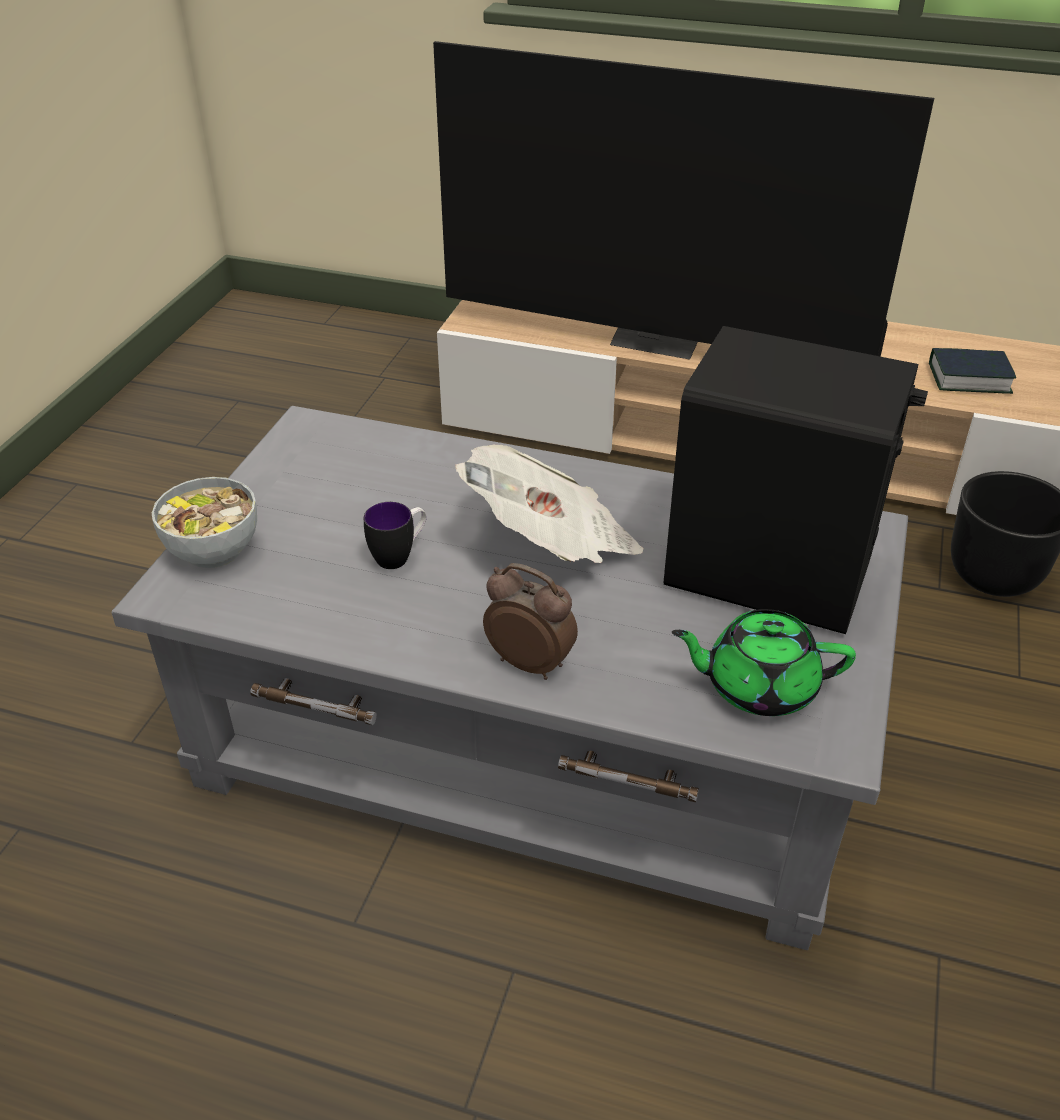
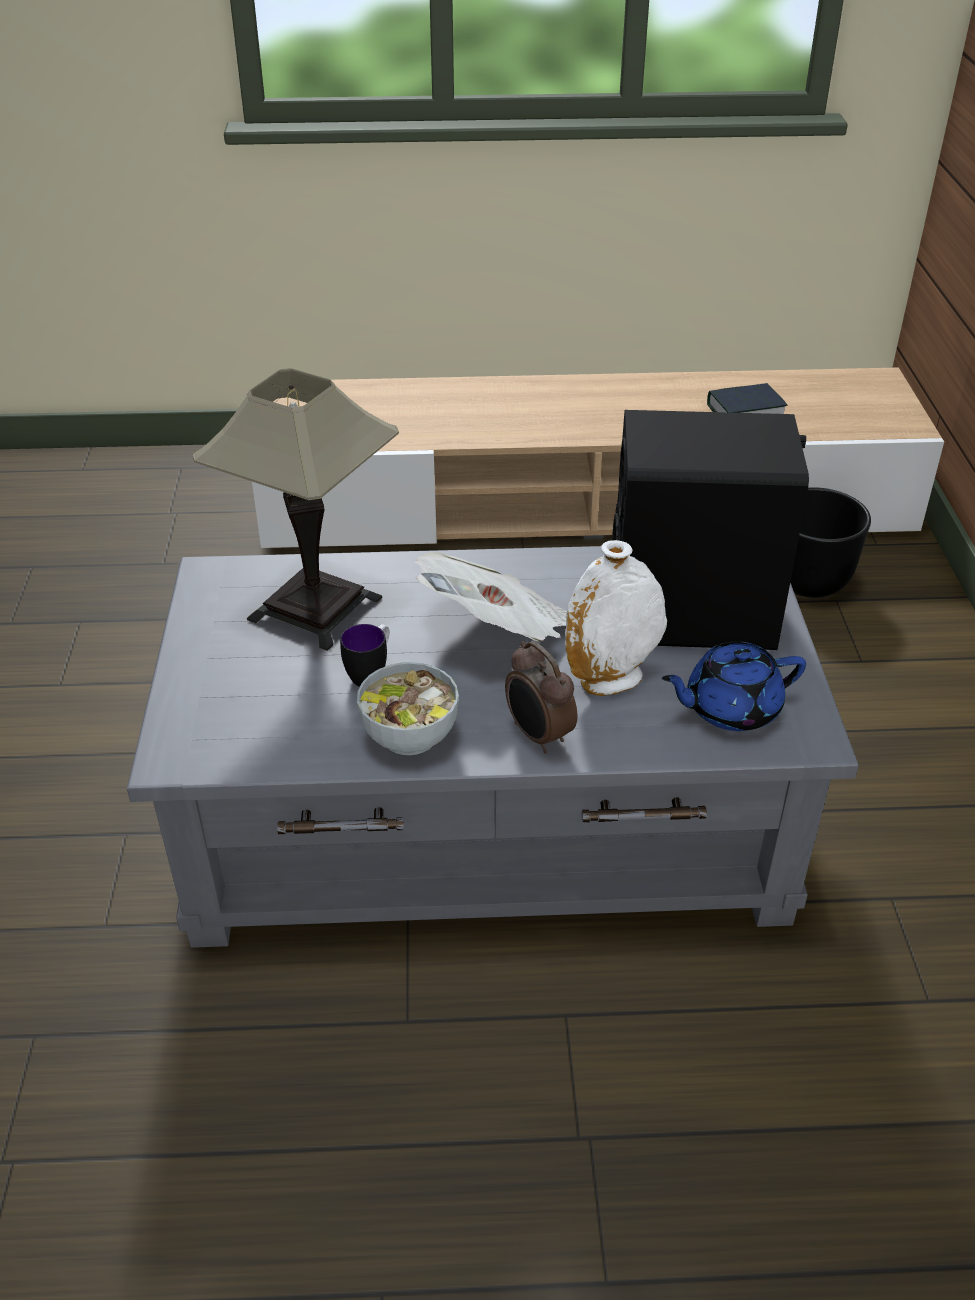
camera: 20 degrees left, 0 degrees up
bowl [152,477,257,568] -> bowl moved to [357,662,459,755]
television [433,41,934,360] -> none
alarm clock [483,563,578,680] -> alarm clock turned 135 degrees counterclockwise [505,641,577,754]
green teapot [672,609,856,716] -> blue teapot [662,641,806,731]
none -> table lamp [193,368,399,651]
none -> white vase [565,540,667,696]

